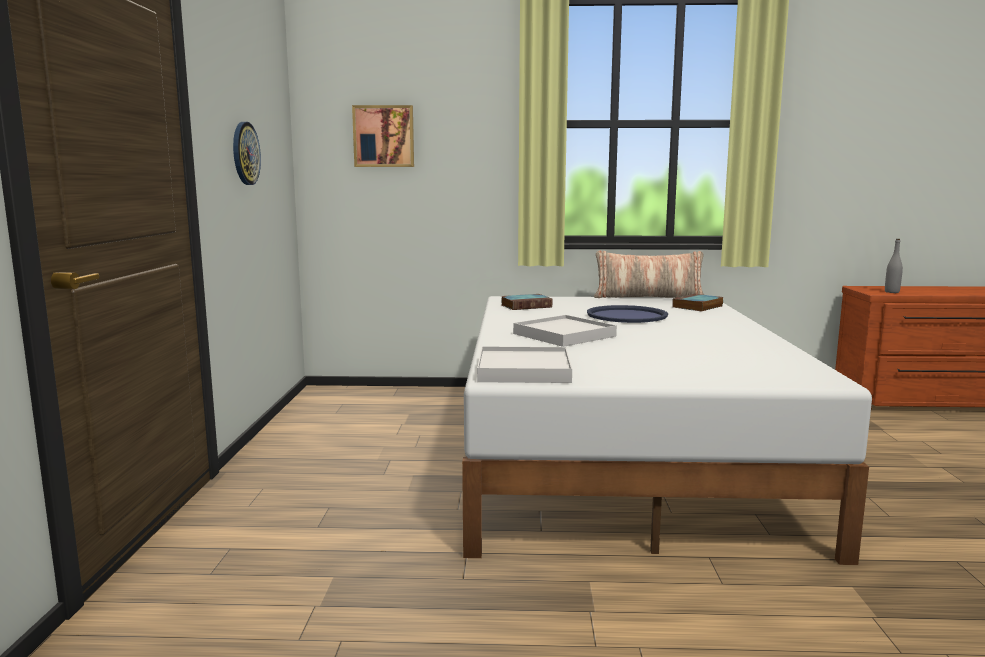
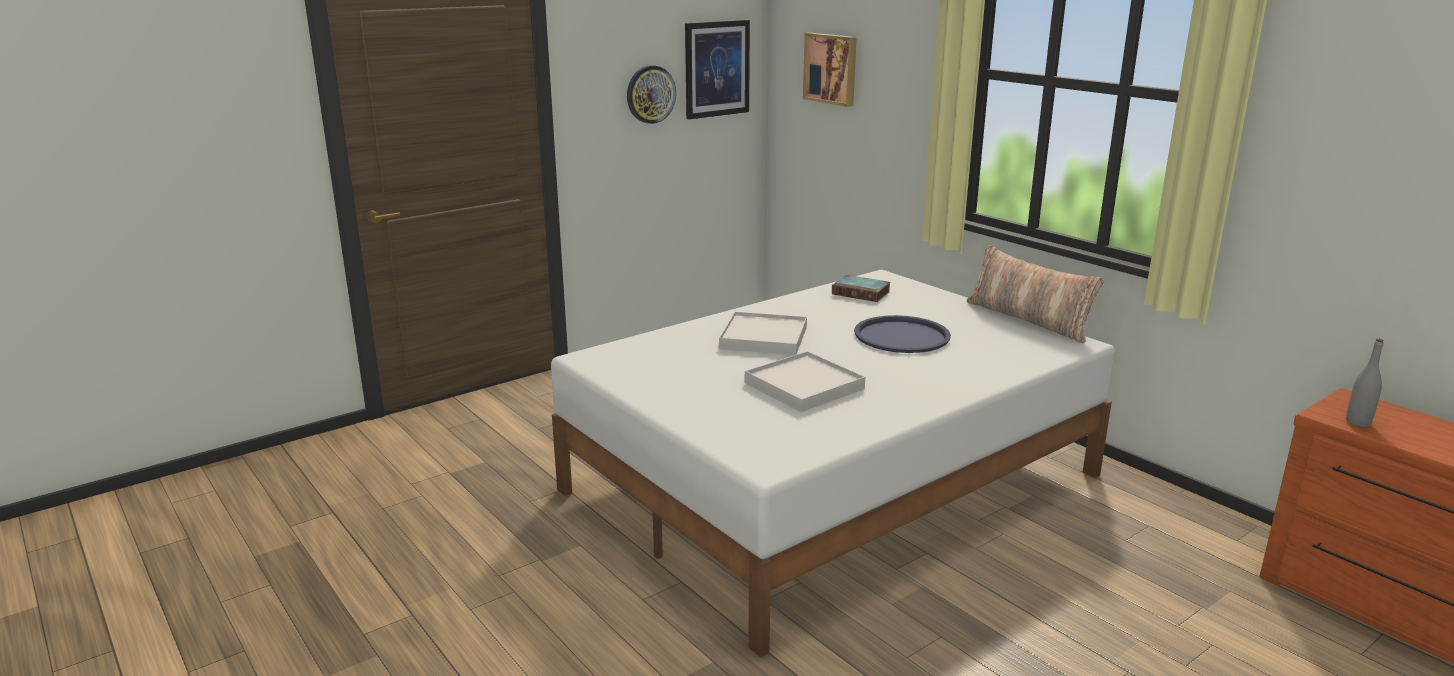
camera: 50 degrees right, 10 degrees up
white tray [477,346,572,383] -> white tray moved to [745,351,865,412]
book [672,294,723,312] -> none
none -> picture [685,20,750,119]

